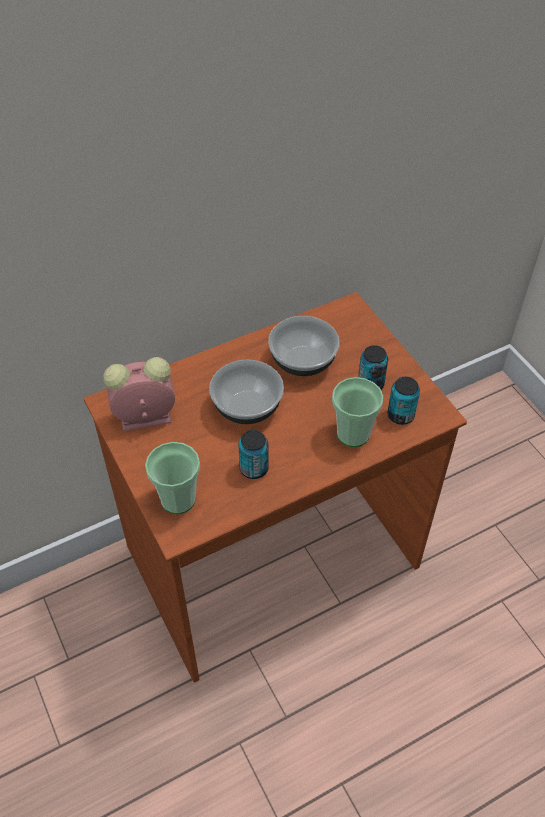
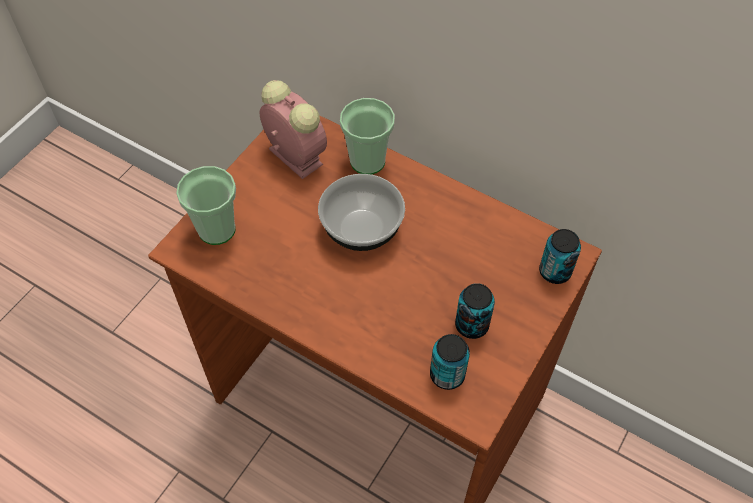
camera: 60 degrees right, 5 degrees up
can [238,430,269,479] -> can moved to [539,229,581,284]
bowl [268,316,340,376] -> none
cup [332,377,383,447] -> cup moved to [340,98,395,175]

